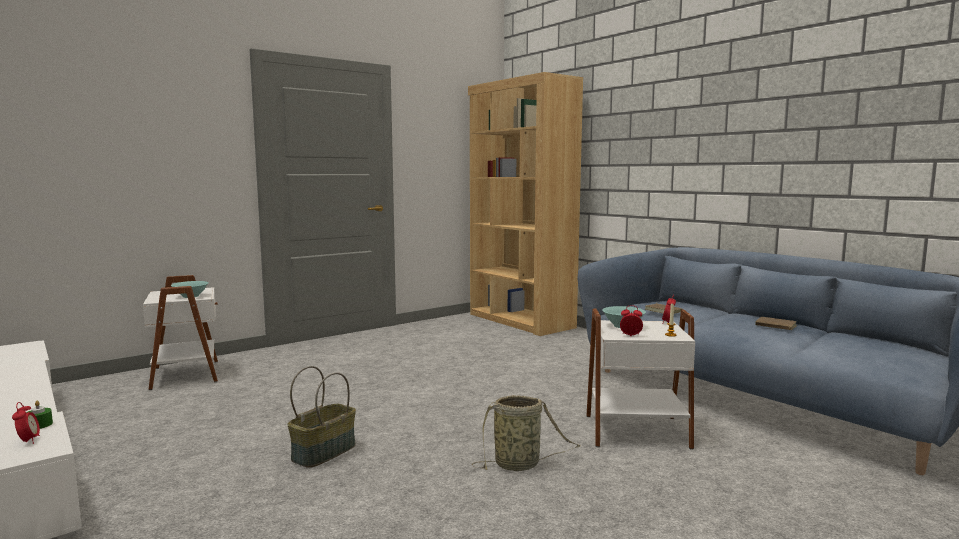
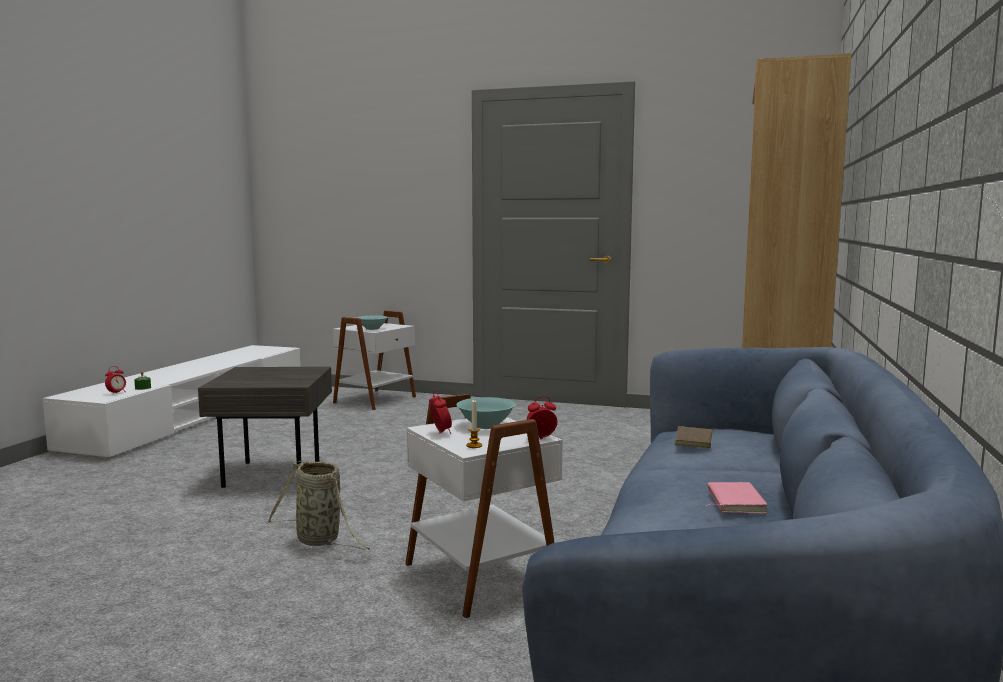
camera: 55 degrees right, 0 degrees up
basket [287,366,356,468] -> grey side table [198,367,332,488]
brown book [755,317,797,330] -> pink book [706,482,768,514]

